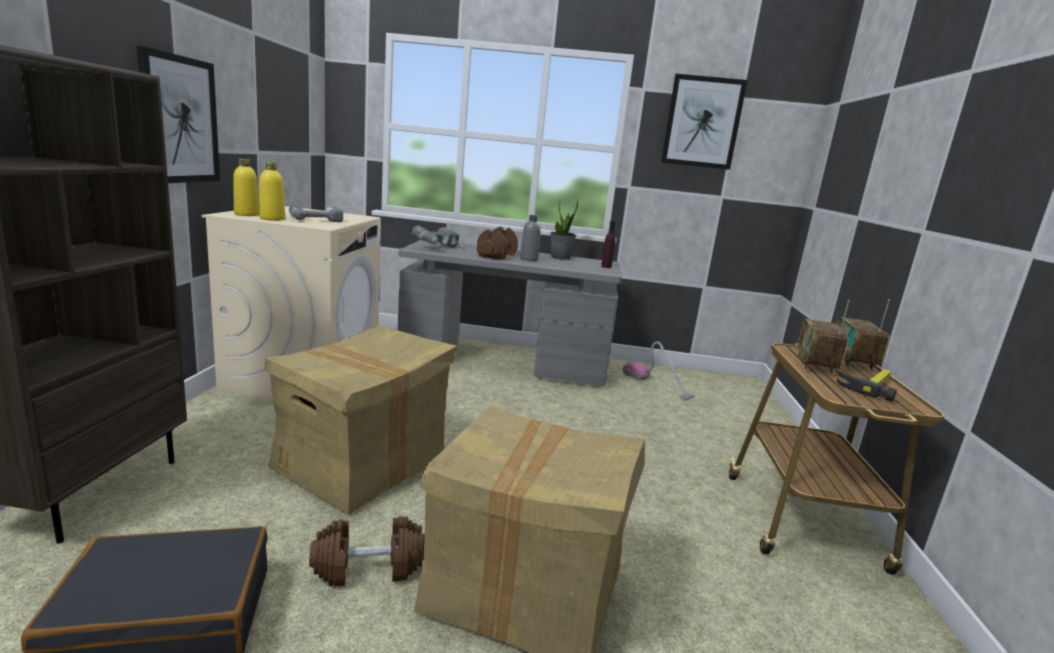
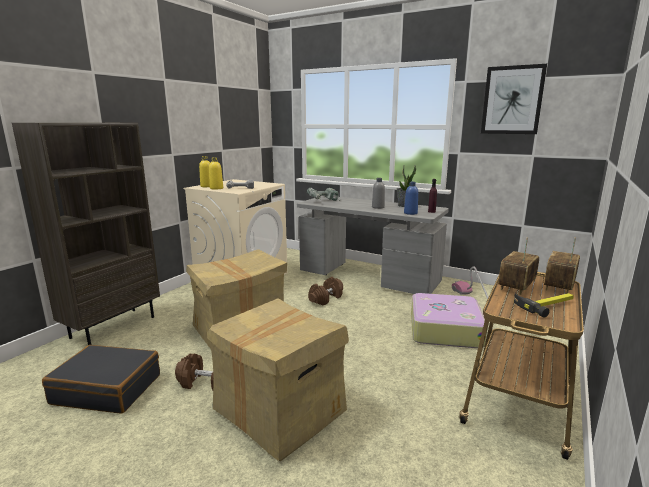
camera: 25 degrees right, 0 degrees up
picture [136,45,220,183] -> none
brown dumbbell [477,227,518,260] -> brown dumbbell moved to [308,277,343,305]
none -> blue bottle [404,182,418,215]
none -> suitcase [411,293,487,348]

